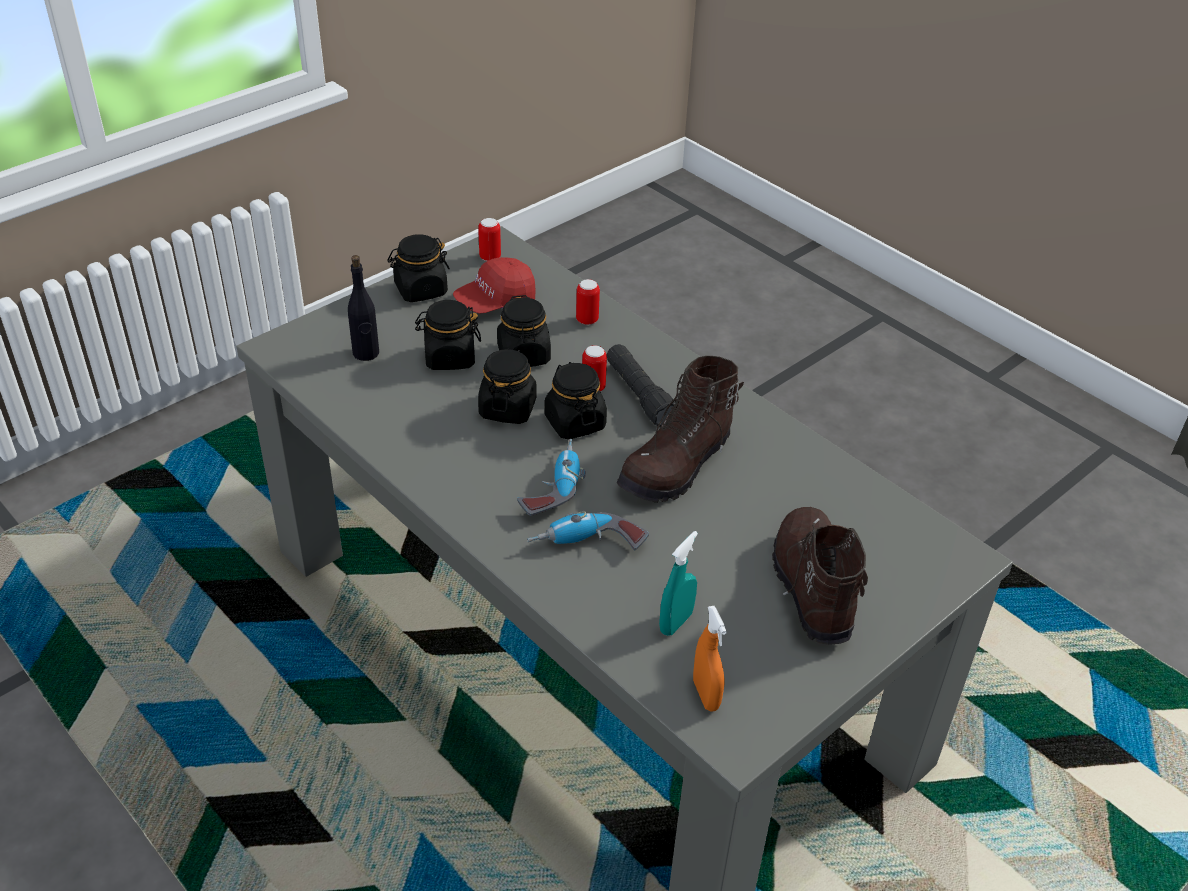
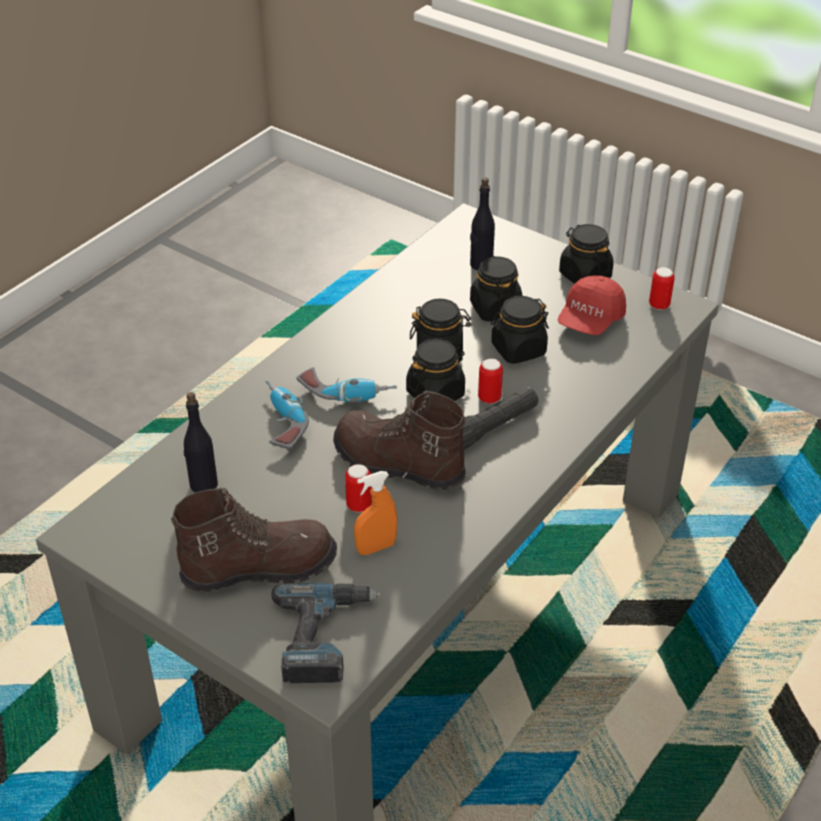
camera: 80 degrees right, 0 degrees up
red cap [453,257,536,314] -> red cap turned 105 degrees counterclockwise [558,275,626,335]
can [576,279,600,325] -> can moved to [345,464,372,512]
turquoise spray bottle [659,531,698,636] -> black bottle [184,392,218,492]
orange spray bottle [693,606,726,712] -> orange spray bottle moved to [354,471,397,555]
none -> power drill [271,583,381,683]

